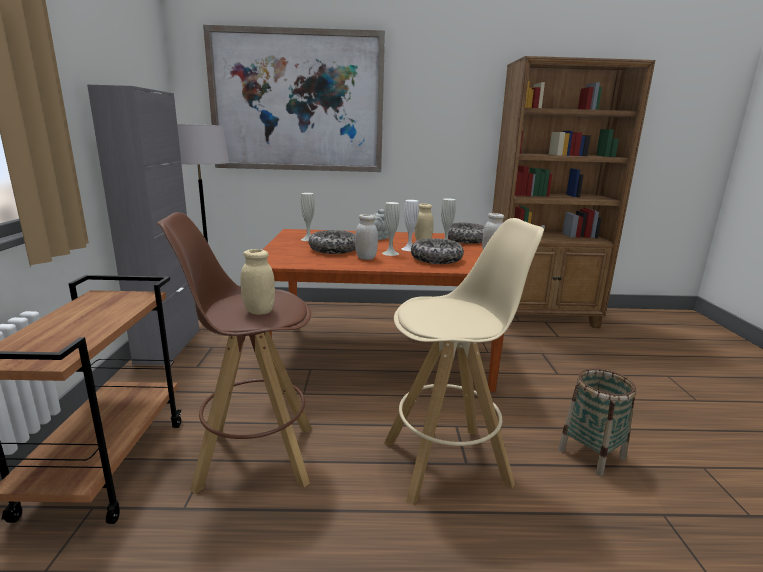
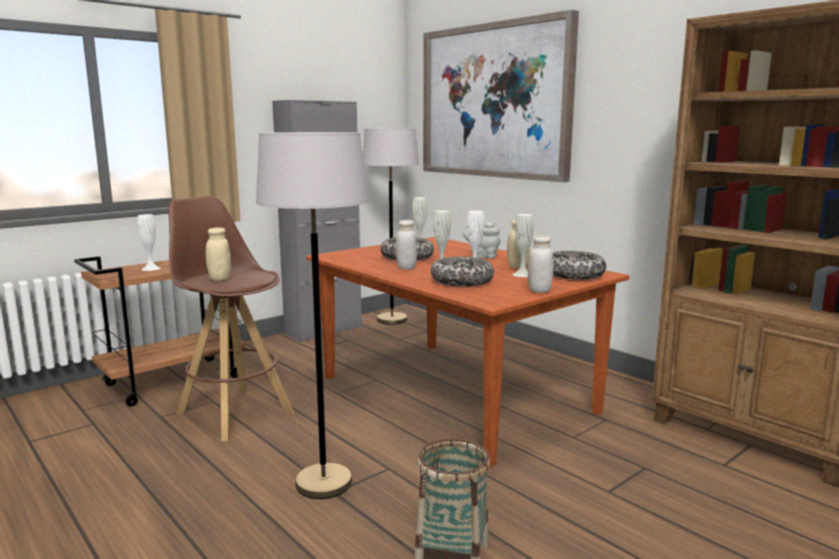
camera: 50 degrees right, 5 degrees down
beige stool [384,218,544,505] -> grey floor lamp [256,132,368,499]
none -> white vase [138,214,161,271]

